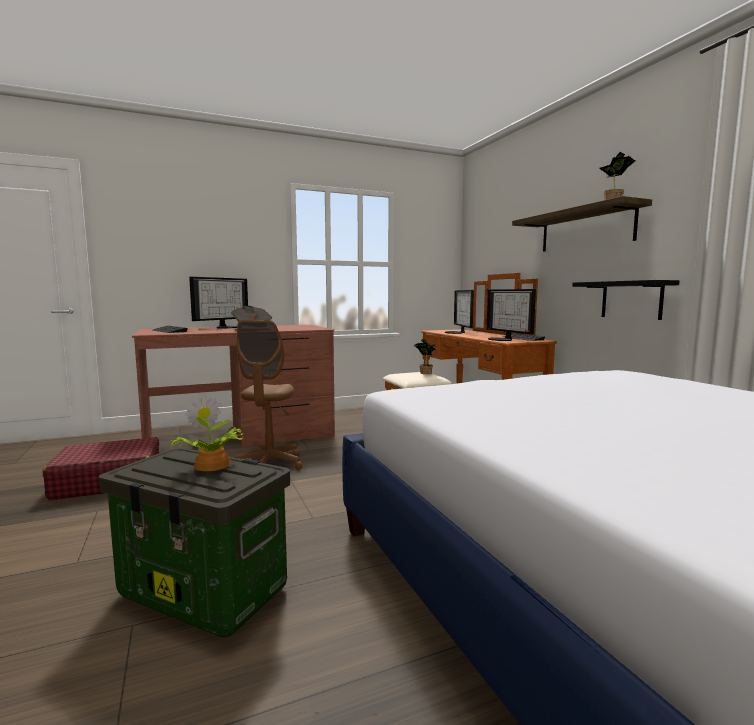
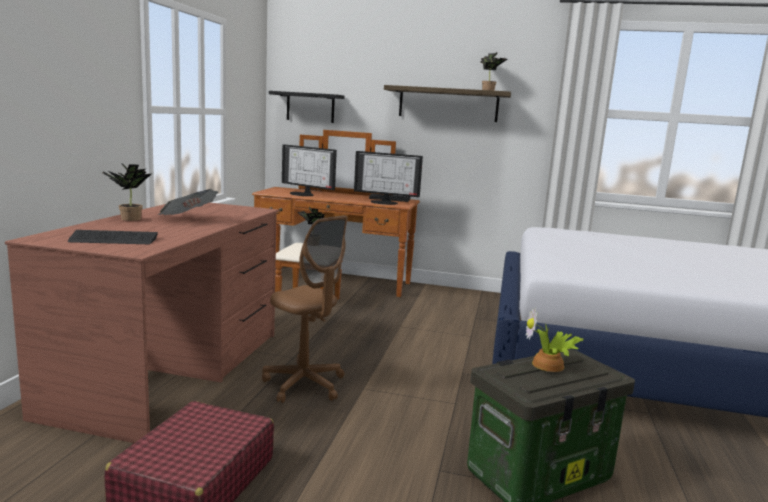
camera: 55 degrees left, 5 degrees up
monitor [189,277,248,328] -> potted plant [103,162,152,221]
black shelf [572,280,679,320] -> black shelf moved to [269,91,344,123]

